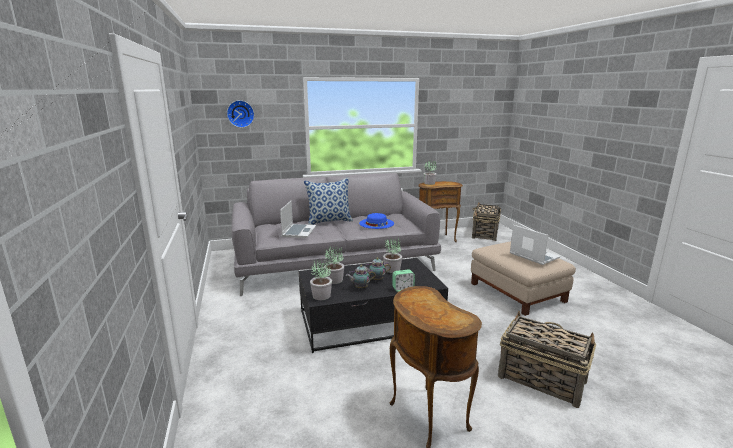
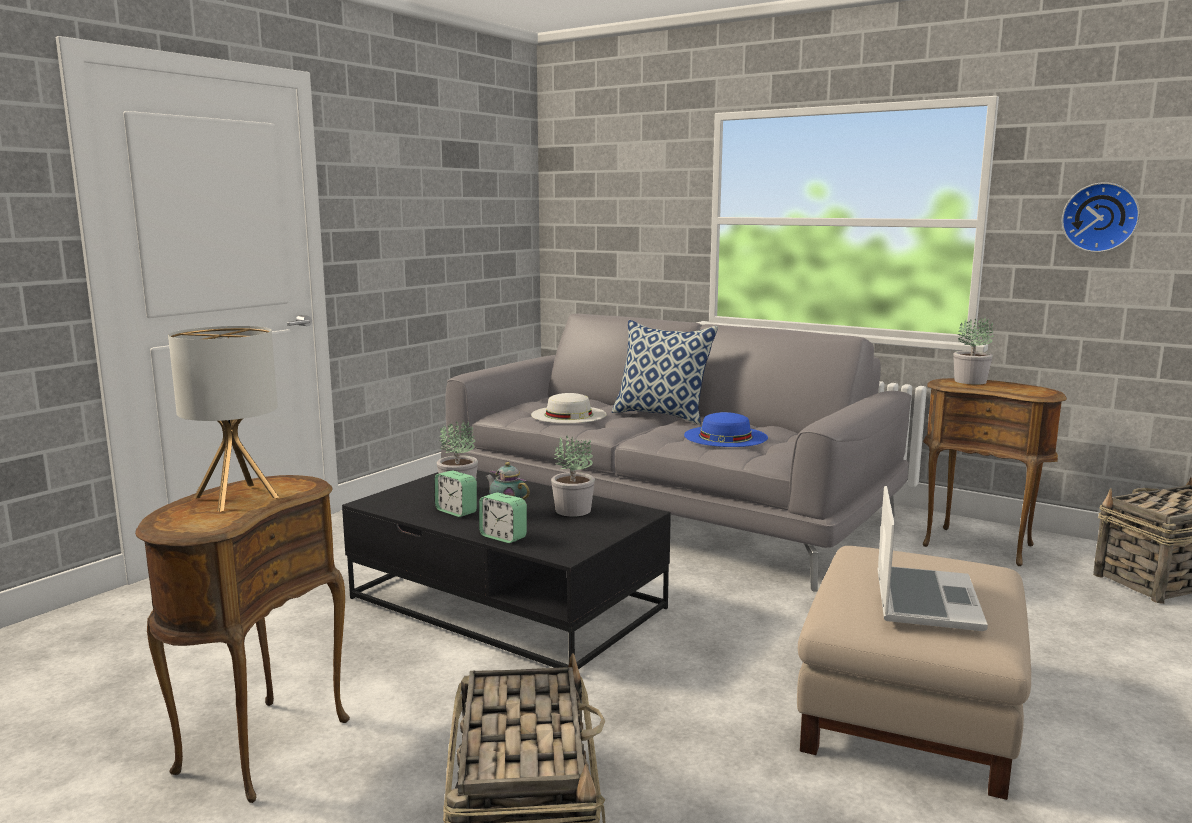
camera: 50 degrees right, 5 degrees down
wall clock [227,100,254,128] -> wall clock moved to [1062,182,1140,253]
laptop [280,201,316,238] -> white hat [531,393,607,423]
potted plant [310,259,332,300] -> none
teapot [346,265,376,288] -> alarm clock [435,470,477,517]
none -> table lamp [168,326,279,512]

